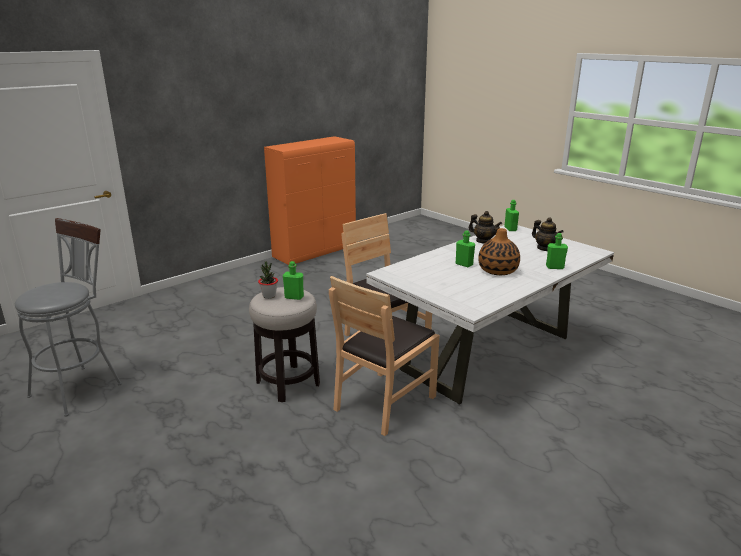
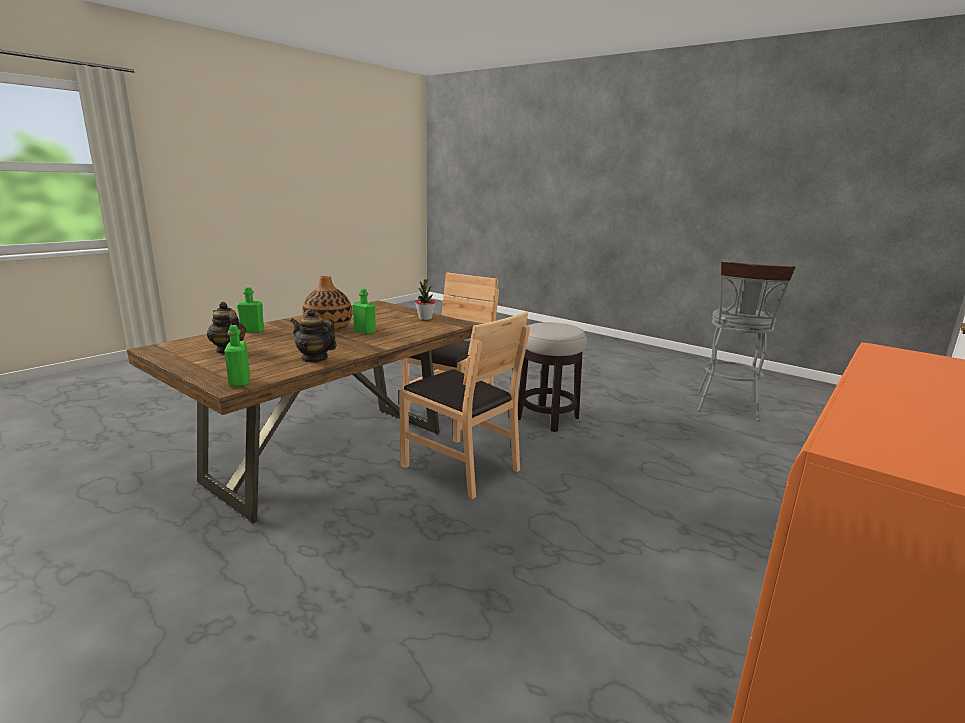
camera: 170 degrees right, 5 degrees down
potted plant [258,261,278,299] -> potted plant moved to [415,278,435,320]
green bottle [283,261,304,300] -> none
white dining table [366,225,614,405] -> brown dining table [127,300,479,523]

